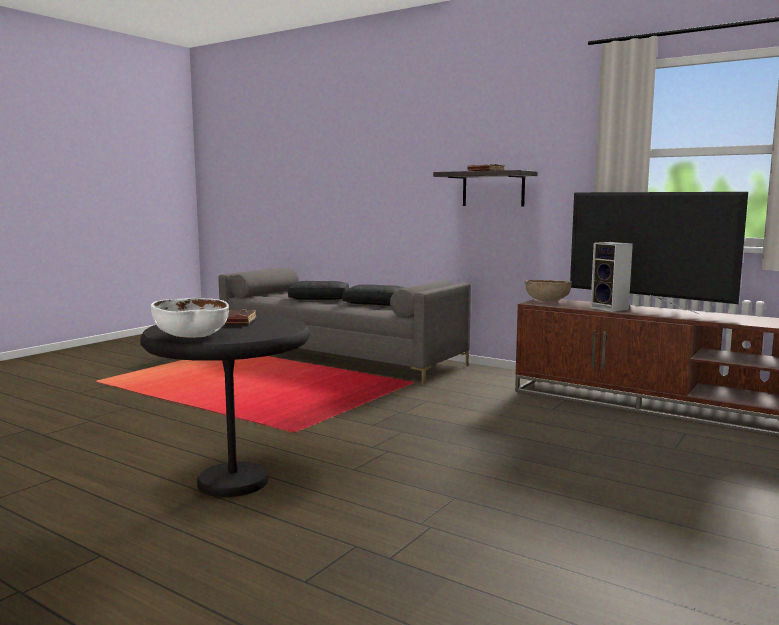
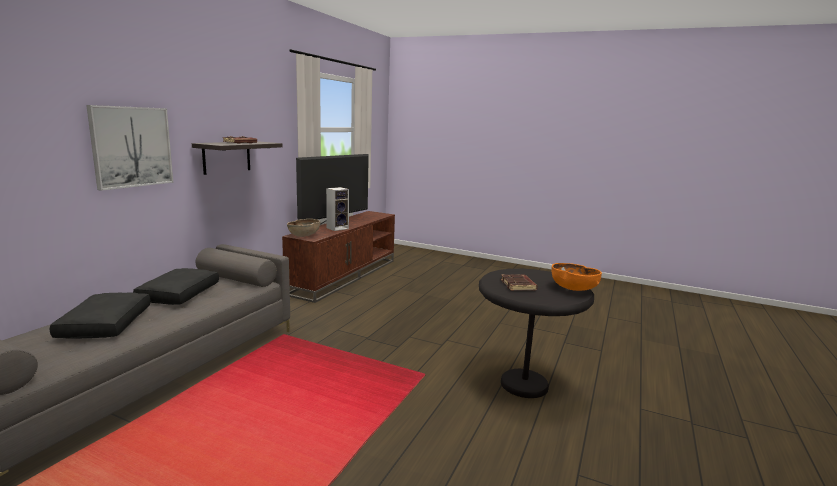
camera: 100 degrees left, 5 degrees up
white bowl [151,298,229,338] -> orange bowl [552,263,602,291]
none -> picture [86,105,173,191]

